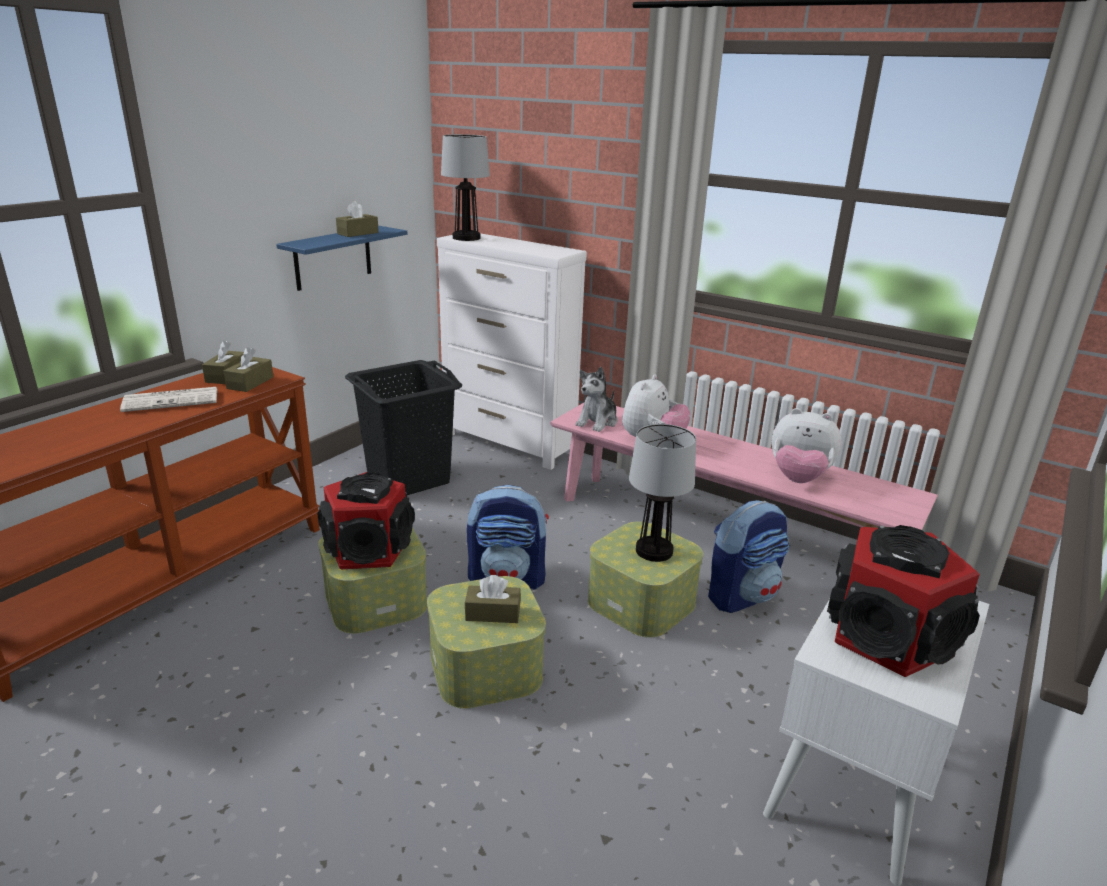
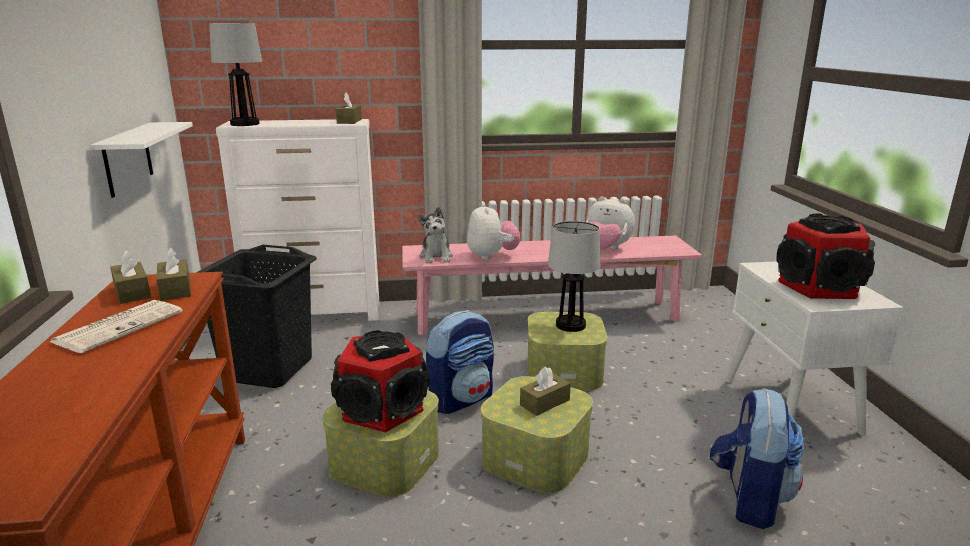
camera: 40 degrees left, 5 degrees down
blue shelf [276,226,407,291] -> white shelf [91,122,193,198]
brown tissue box [336,201,379,237] -> brown tissue box moved to [336,93,362,124]
backpack [708,500,789,613] -> backpack moved to [710,388,804,529]
plush toy [772,408,842,483] -> plush toy turned 45 degrees clockwise [586,196,635,249]

